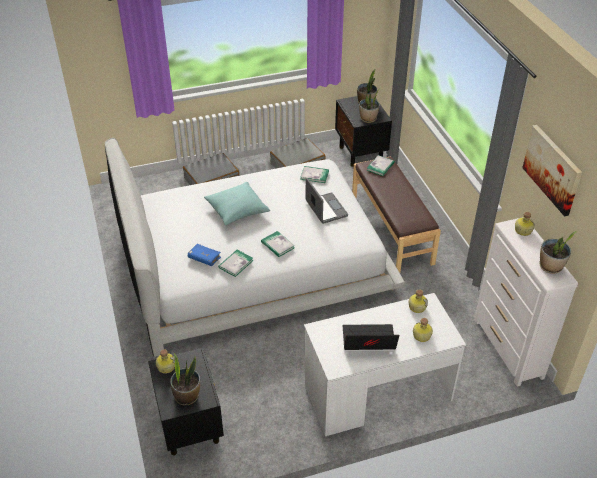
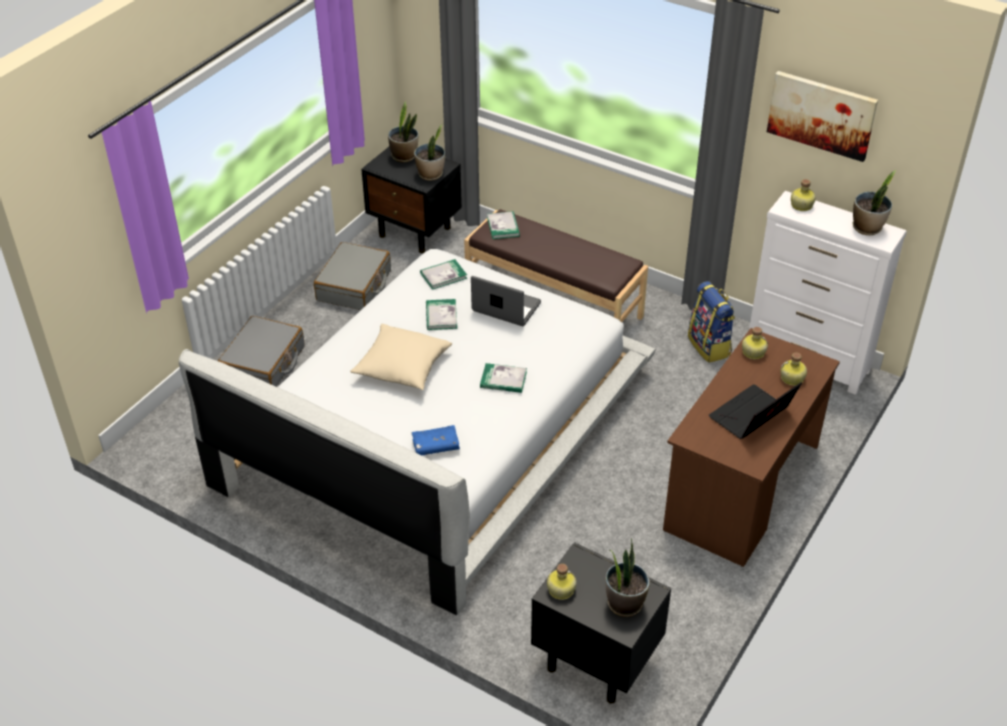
camera: 40 degrees left, 0 degrees up
turquoise pillow [204,182,270,225] -> beige pillow [350,324,452,390]
book [218,250,253,277] -> book moved to [426,299,457,330]
white desk [304,293,466,436] -> brown desk [663,328,840,567]
none -> backpack [688,281,735,363]

